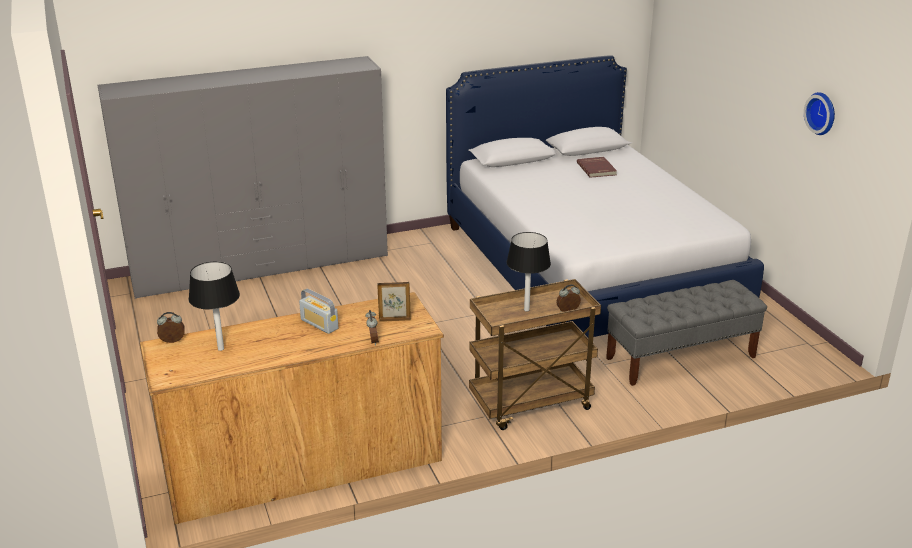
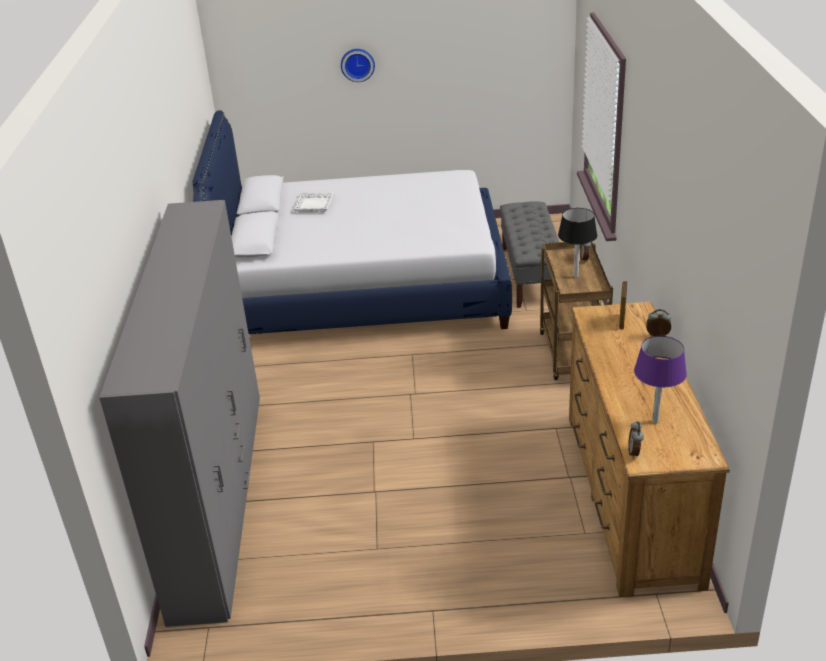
camera: 70 degrees left, 5 degrees up
black table lamp [189,262,240,351] -> purple table lamp [634,336,687,423]
radio [299,289,338,334] -> none
red book [577,157,617,178] -> white tray [293,192,334,212]
wall clock [804,92,835,135] -> wall clock moved to [341,49,375,82]

